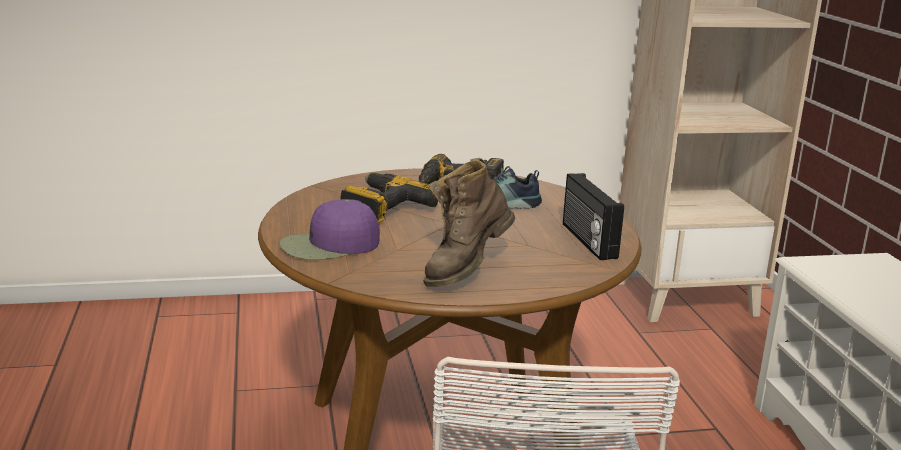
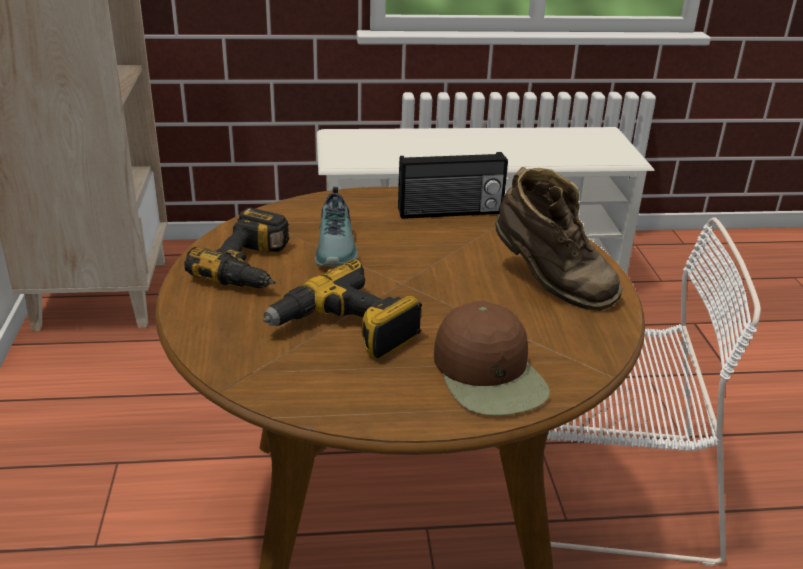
camera: 85 degrees left, 10 degrees up
purple cap [279,199,380,260] -> brown cap [434,300,550,416]

